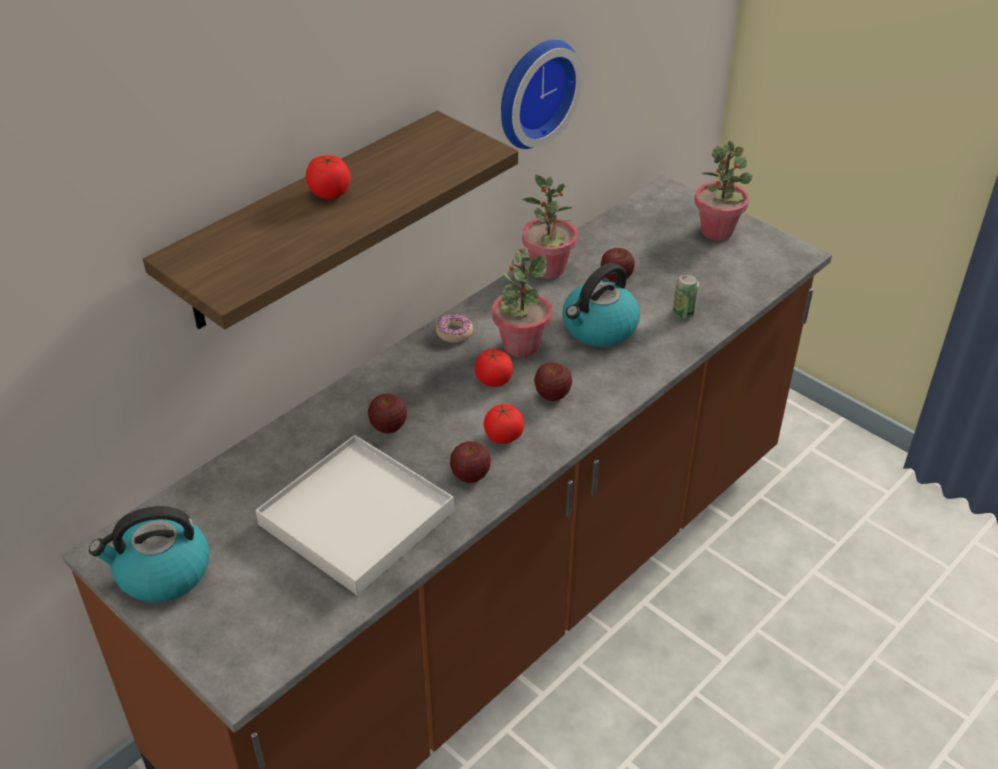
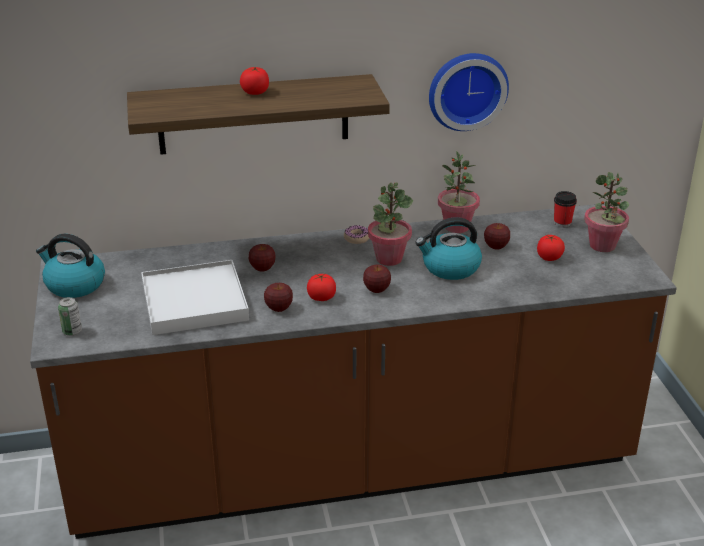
camera: 35 degrees right, 10 degrees down
tomato [475,349,513,387] -> tomato moved to [537,235,565,261]
can [673,274,699,318] -> can moved to [58,297,82,336]
none -> cup [554,191,577,228]

